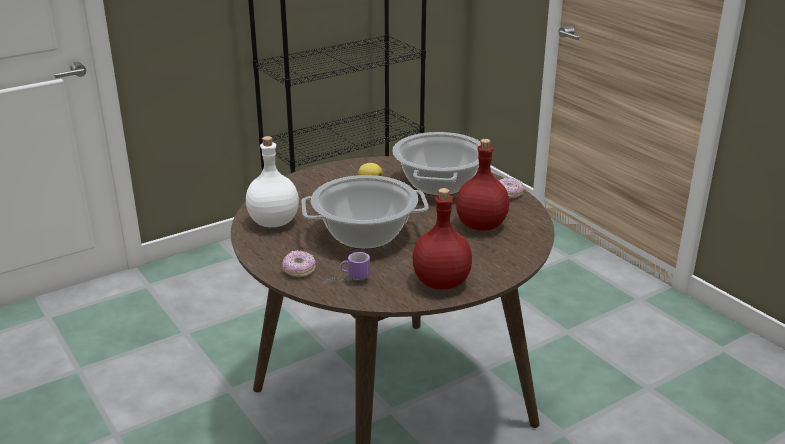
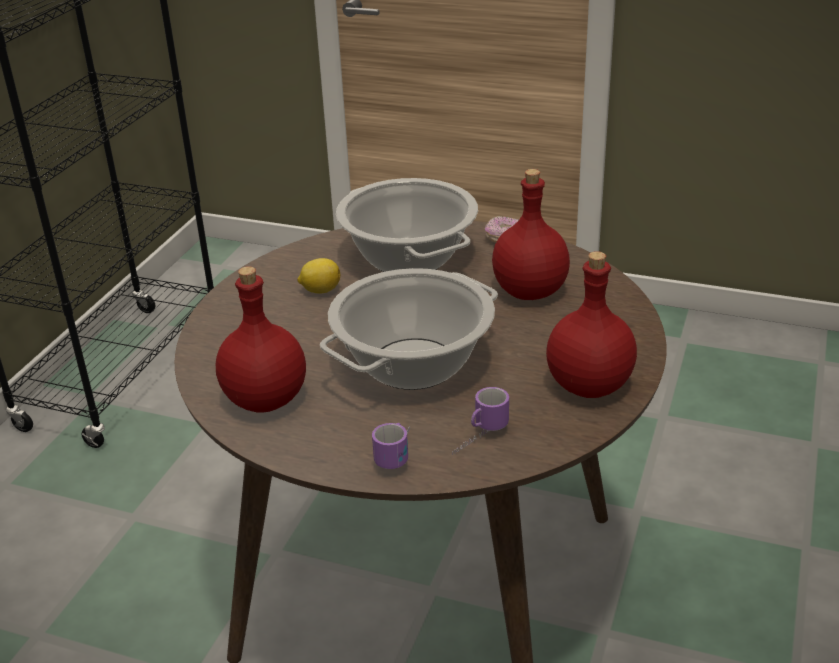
camera: 35 degrees left, 5 degrees up
white bottle [246,136,299,227] -> red bottle [216,266,306,413]
donut [282,250,315,277] -> mug [372,423,410,469]

